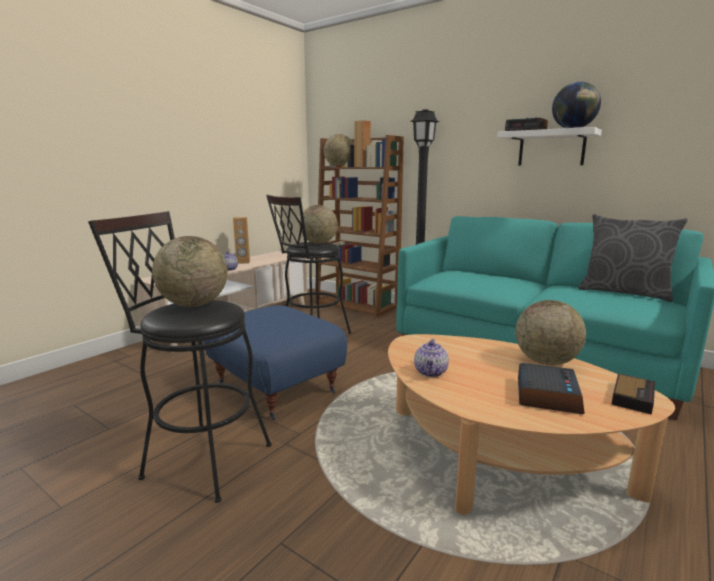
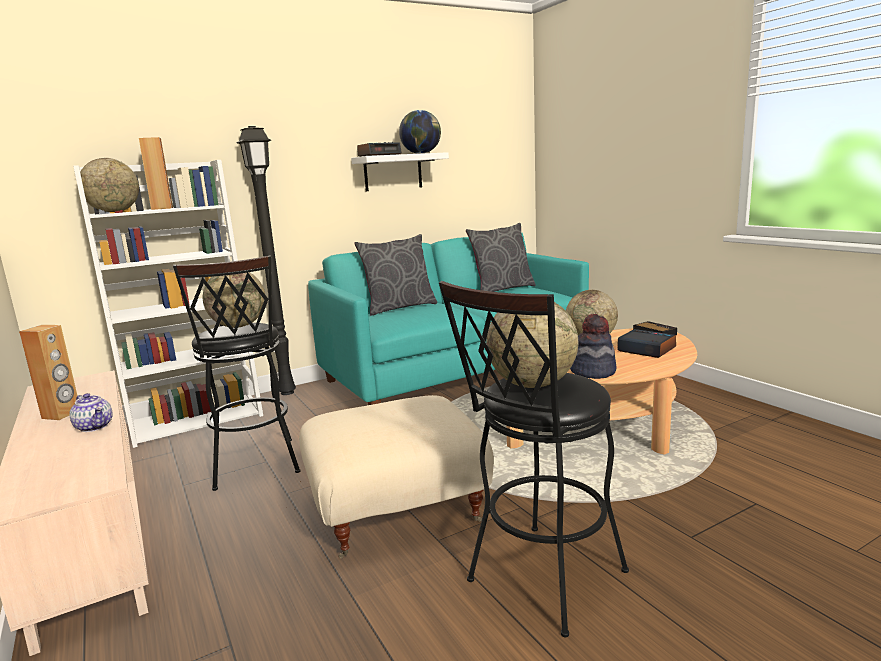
camera: 65 degrees left, 0 degrees up
blue ottoman [203,305,347,420] -> beige ottoman [299,395,494,559]
brown bookcase [315,135,404,318] -> white bookcase [73,160,263,448]
teapot [414,339,449,377] -> hat [570,314,617,379]
none -> grey pillow [354,234,437,316]

